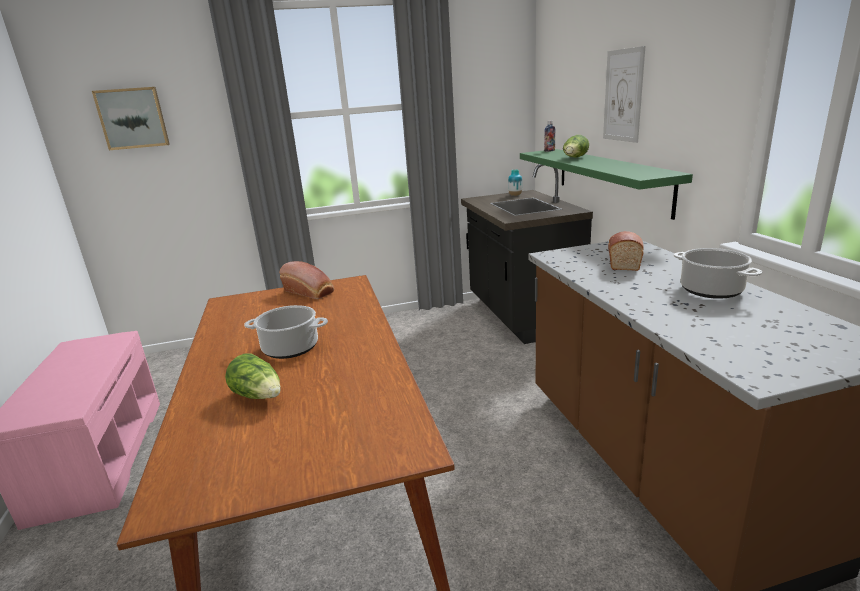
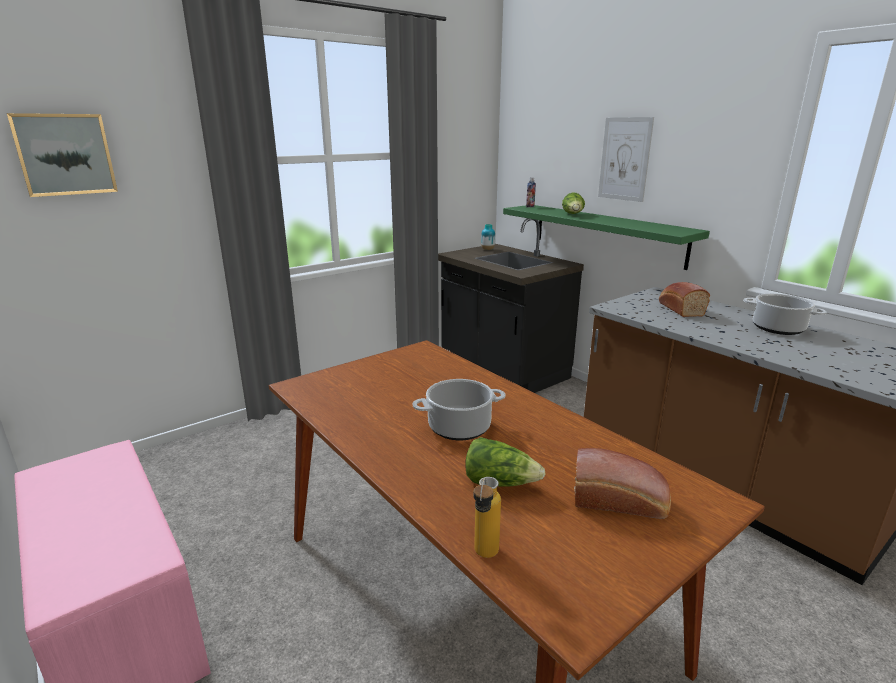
camera: 25 degrees left, 0 degrees up
bread [279,261,334,299] -> bread moved to [574,448,671,519]
none -> bottle [474,477,501,558]

